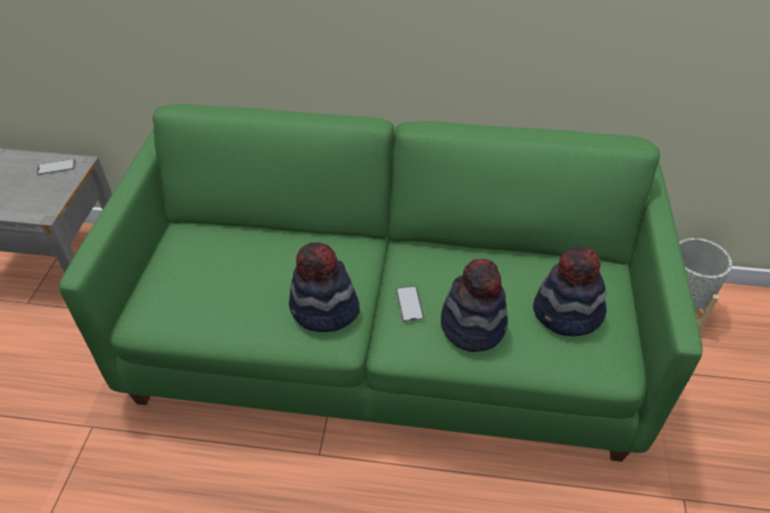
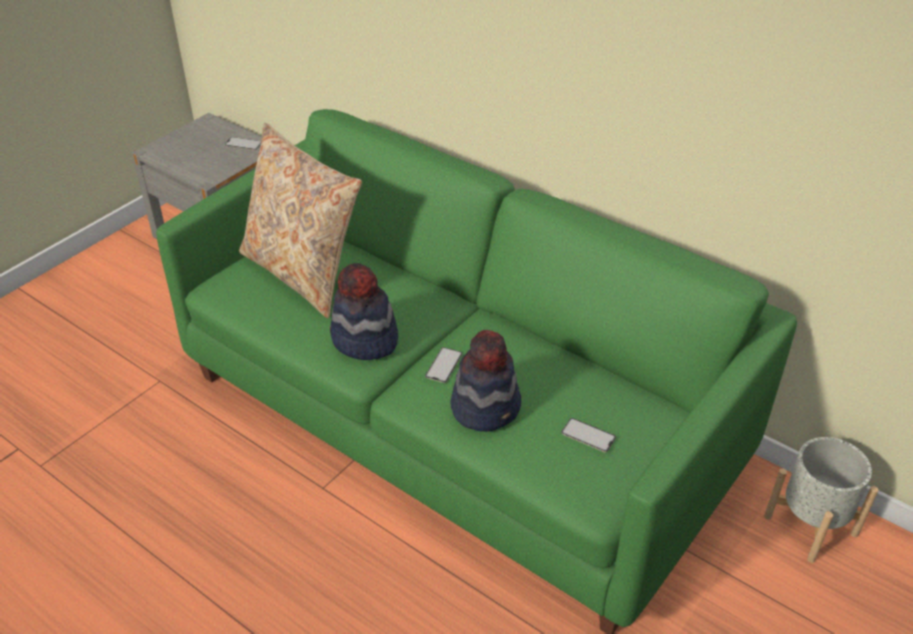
camera: 30 degrees right, 5 degrees down
hat [533,246,607,336] -> phone [561,418,616,452]
none -> beige pillow [239,123,362,318]

